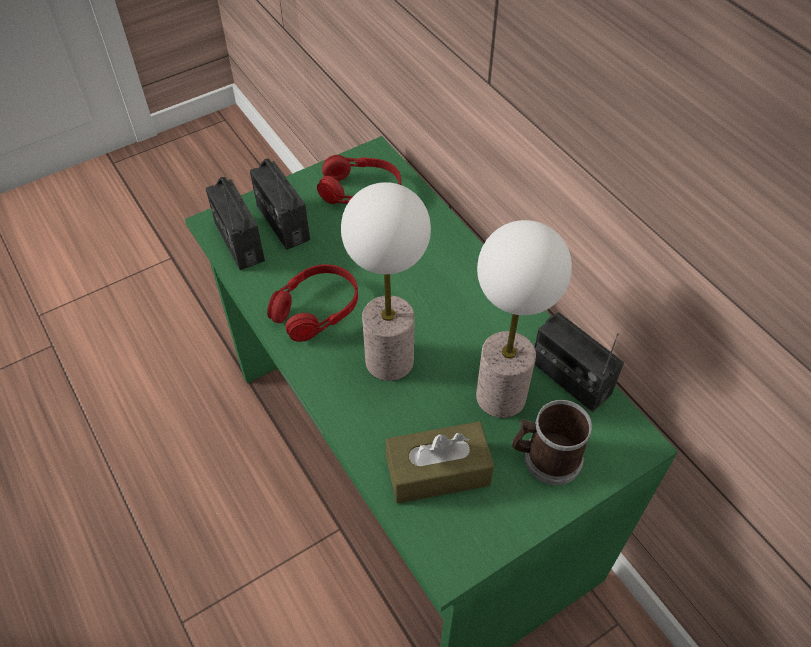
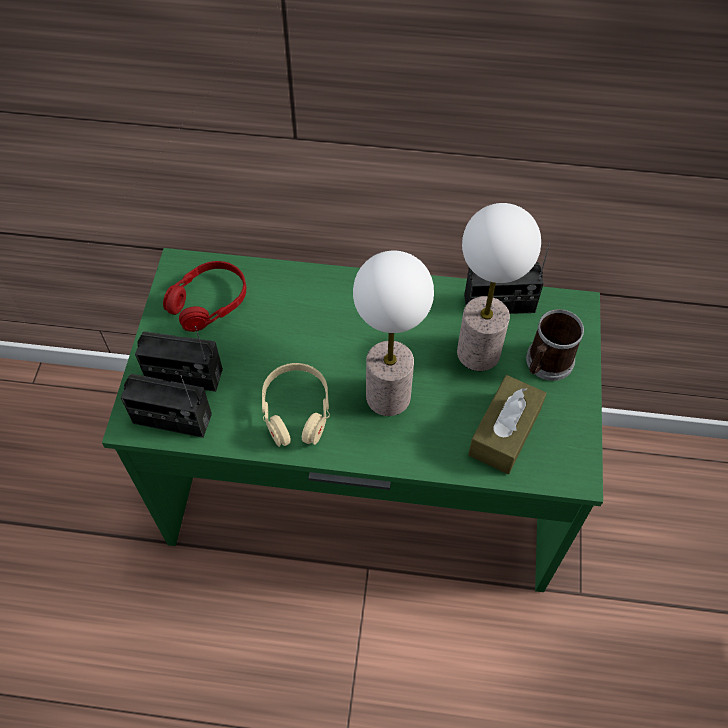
camera: 50 degrees left, 5 degrees up
red headphones [267,264,358,342] -> beige headphones [262,363,330,447]

